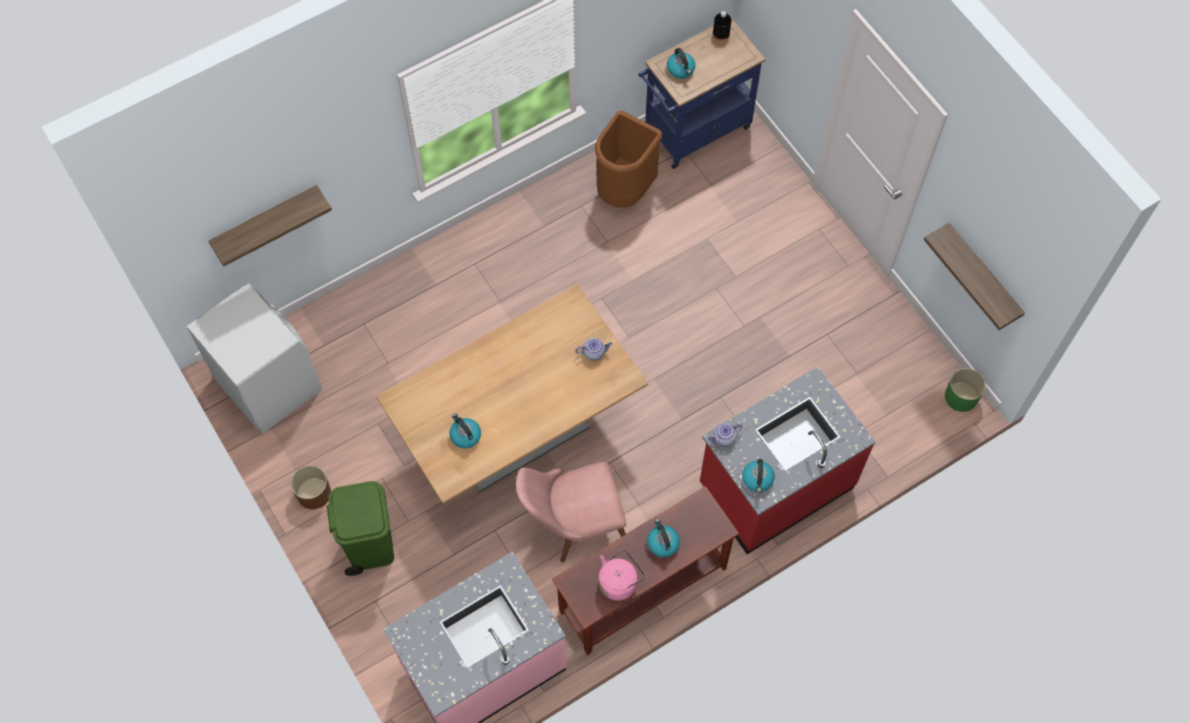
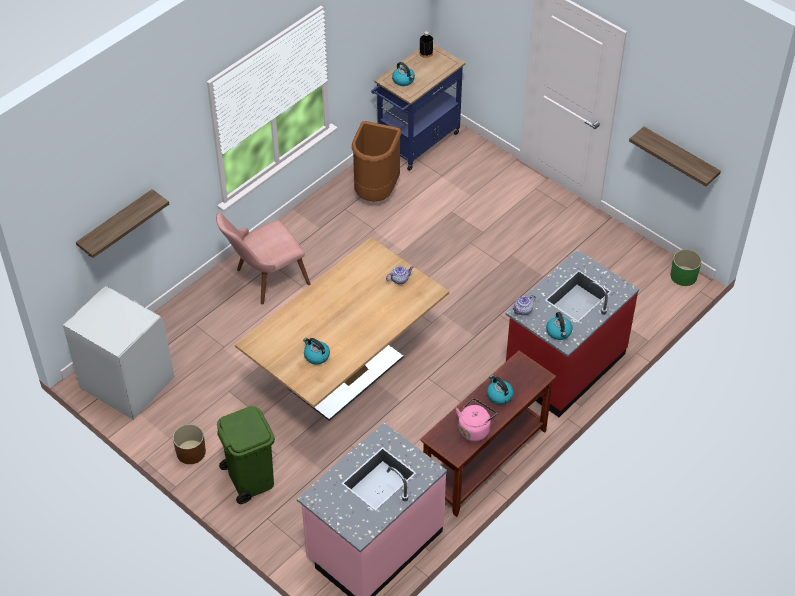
camera: 15 degrees left, 15 degrees down
pink chair [516,462,626,562] -> pink chair moved to [216,212,311,304]

